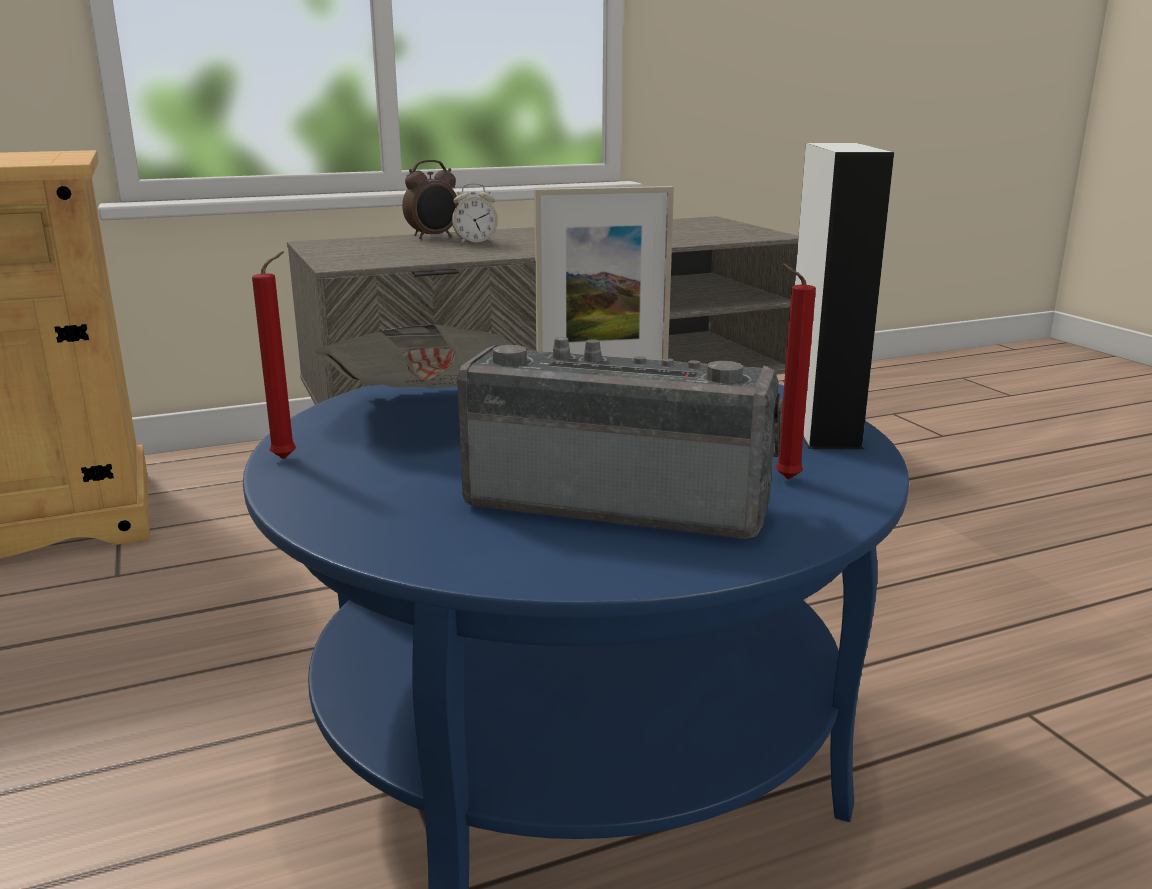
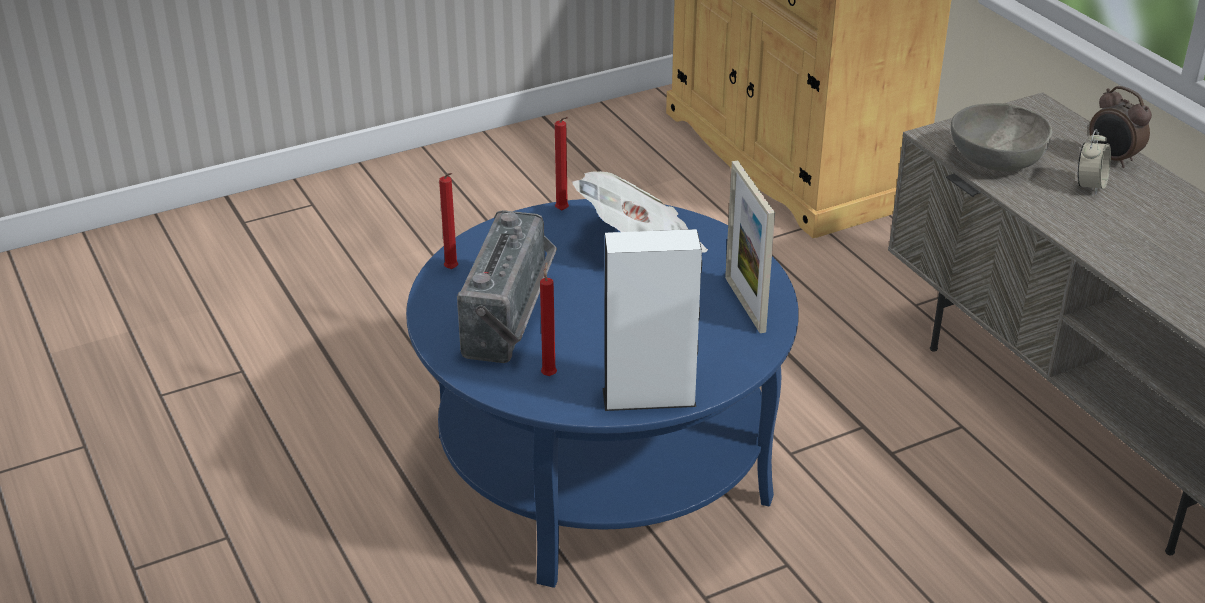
camera: 85 degrees right, 15 degrees up
alarm clock [452,183,498,244] -> alarm clock turned 135 degrees counterclockwise [1078,129,1111,195]
none -> red candle [439,173,458,270]
none -> grey bowl [951,103,1052,171]

